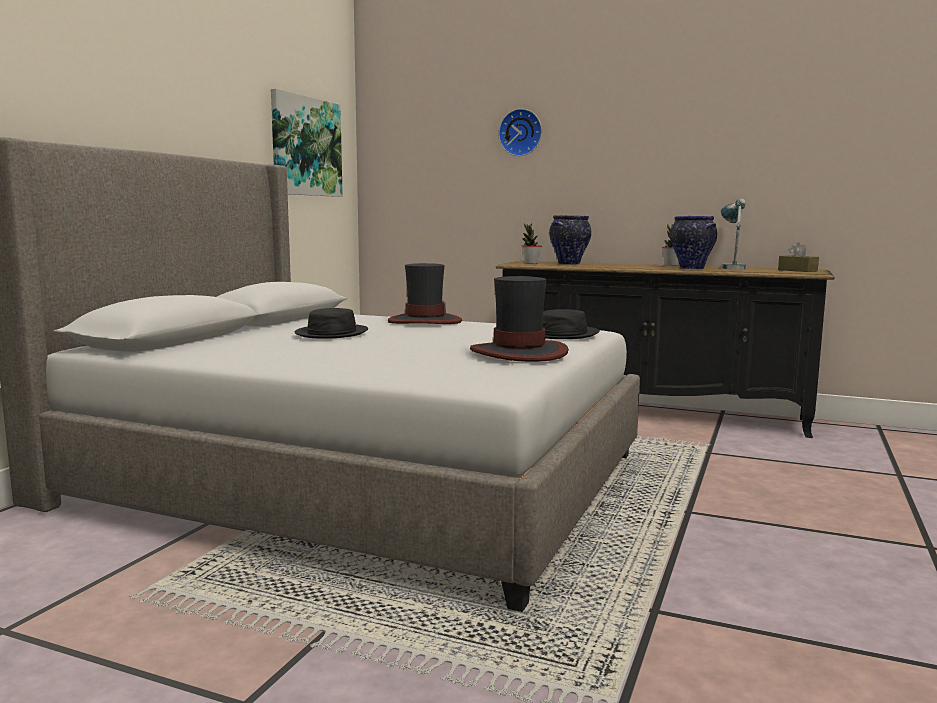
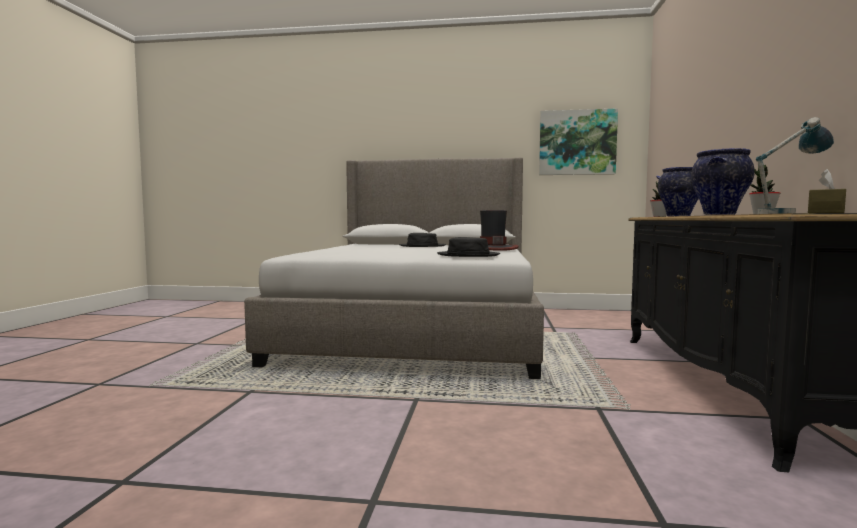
camera: 75 degrees right, 5 degrees down
hat [470,276,569,362] -> none
wall clock [498,109,542,156] -> none

